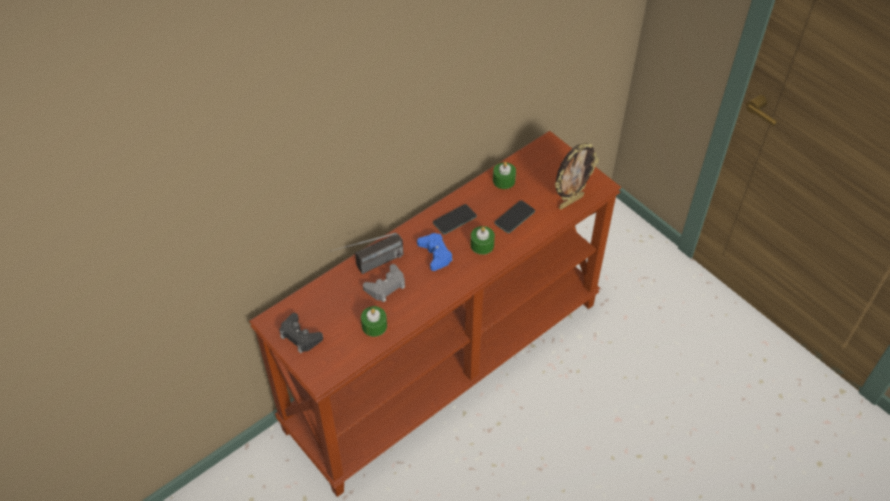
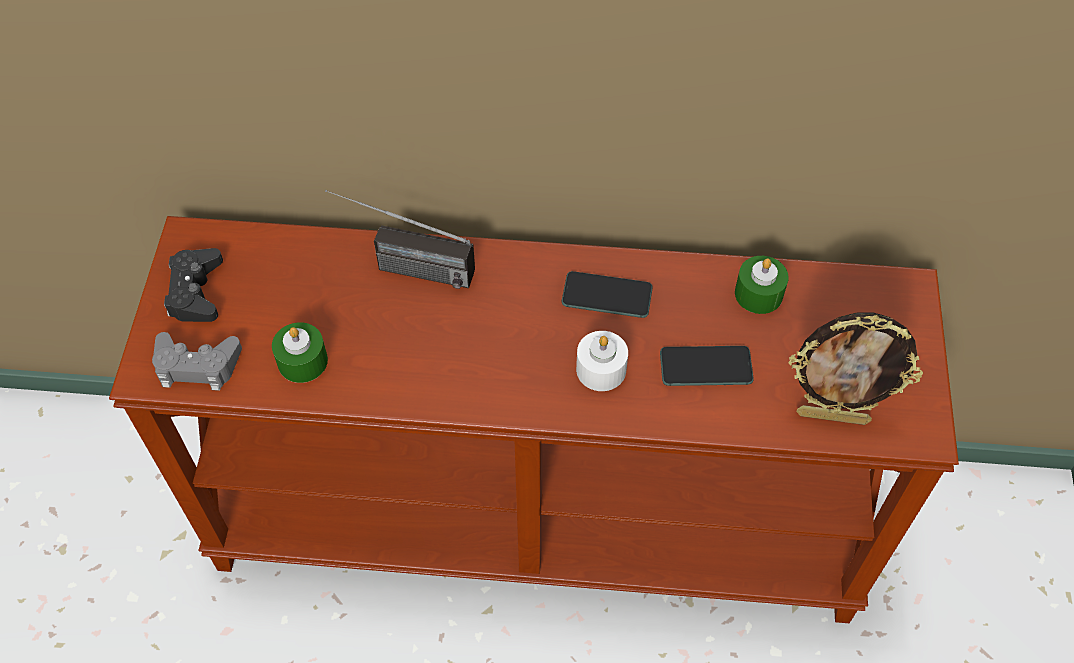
camera: 45 degrees right, 5 degrees up
grey game controller [363,264,405,302] -> grey game controller moved to [152,332,242,391]
blue game controller [417,233,453,271] -> none
green candle [470,226,495,255] -> white candle [576,331,628,391]

